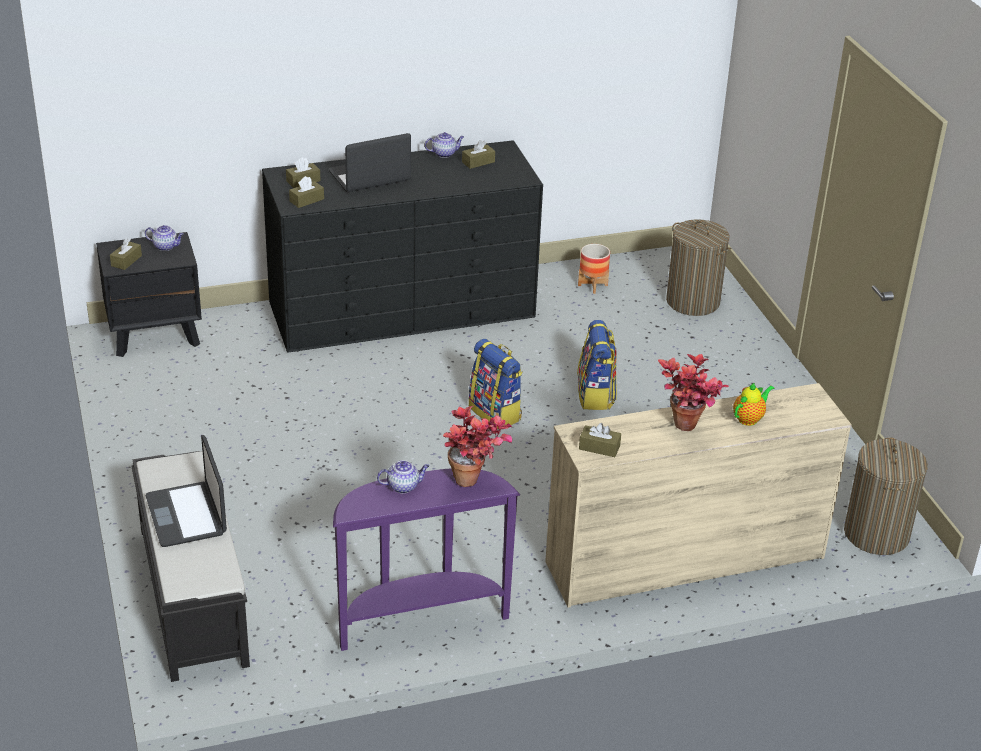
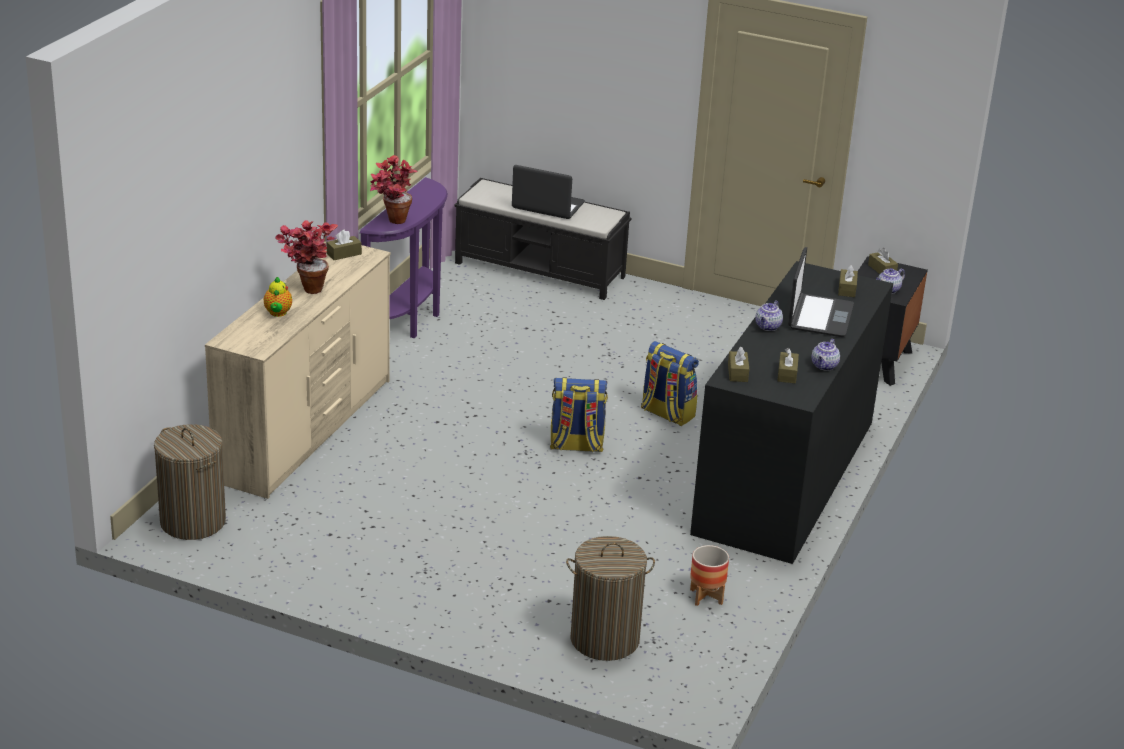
camera: 130 degrees right, 5 degrees down
brown tissue box [289,176,324,208] -> brown tissue box moved to [728,347,749,382]
teapot [377,460,429,493] -> teapot moved to [755,301,783,331]
backpack [577,320,617,410] -> backpack moved to [641,341,699,426]

